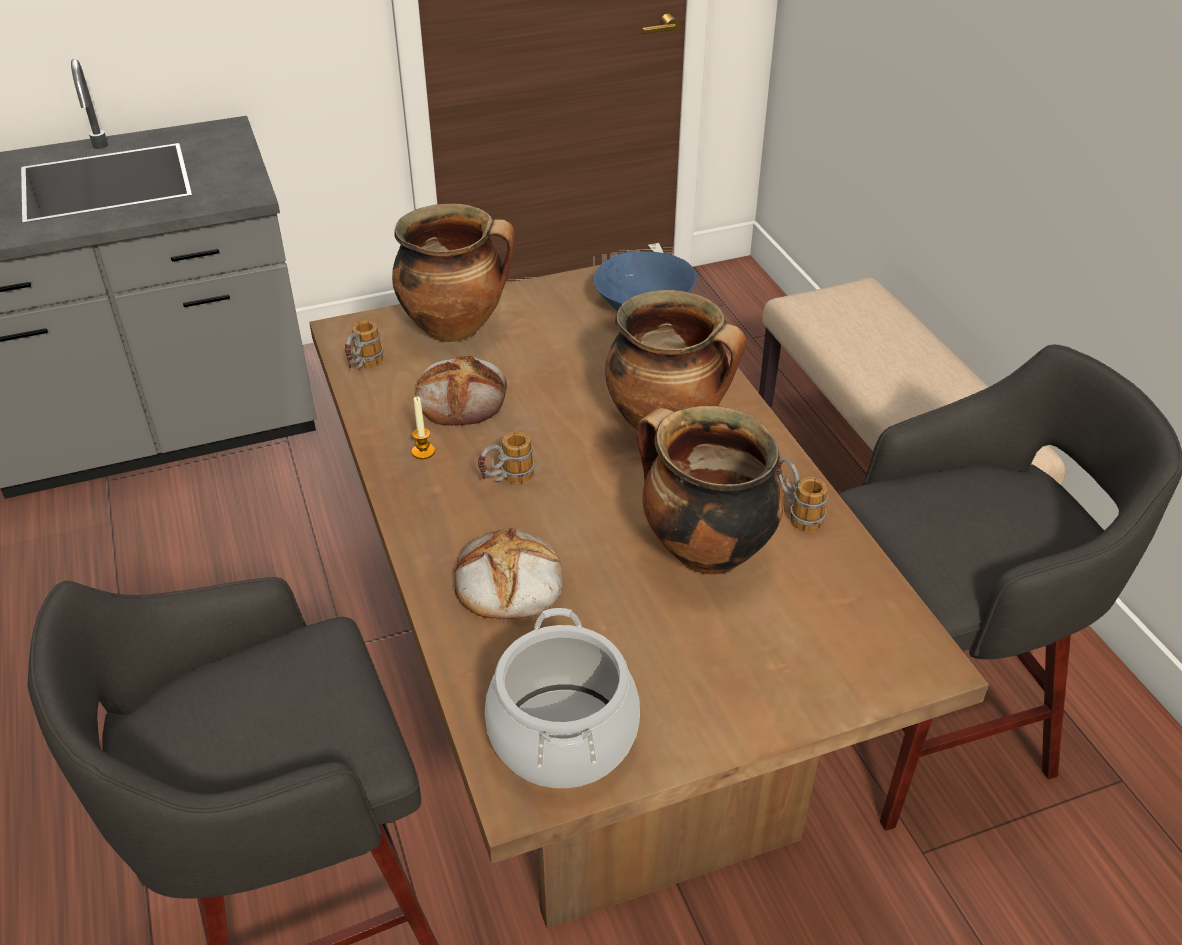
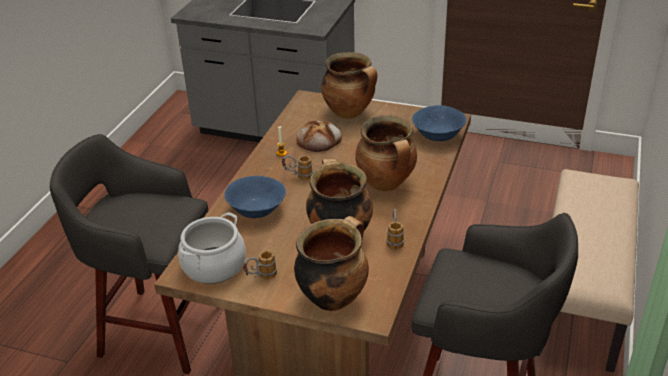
camera: 40 degrees right, 5 degrees down
mug [344,320,383,368] -> mug moved to [243,250,277,280]
bread [455,527,564,619] -> blue bowl [224,176,286,218]
none -> cooking pot [294,216,369,311]

